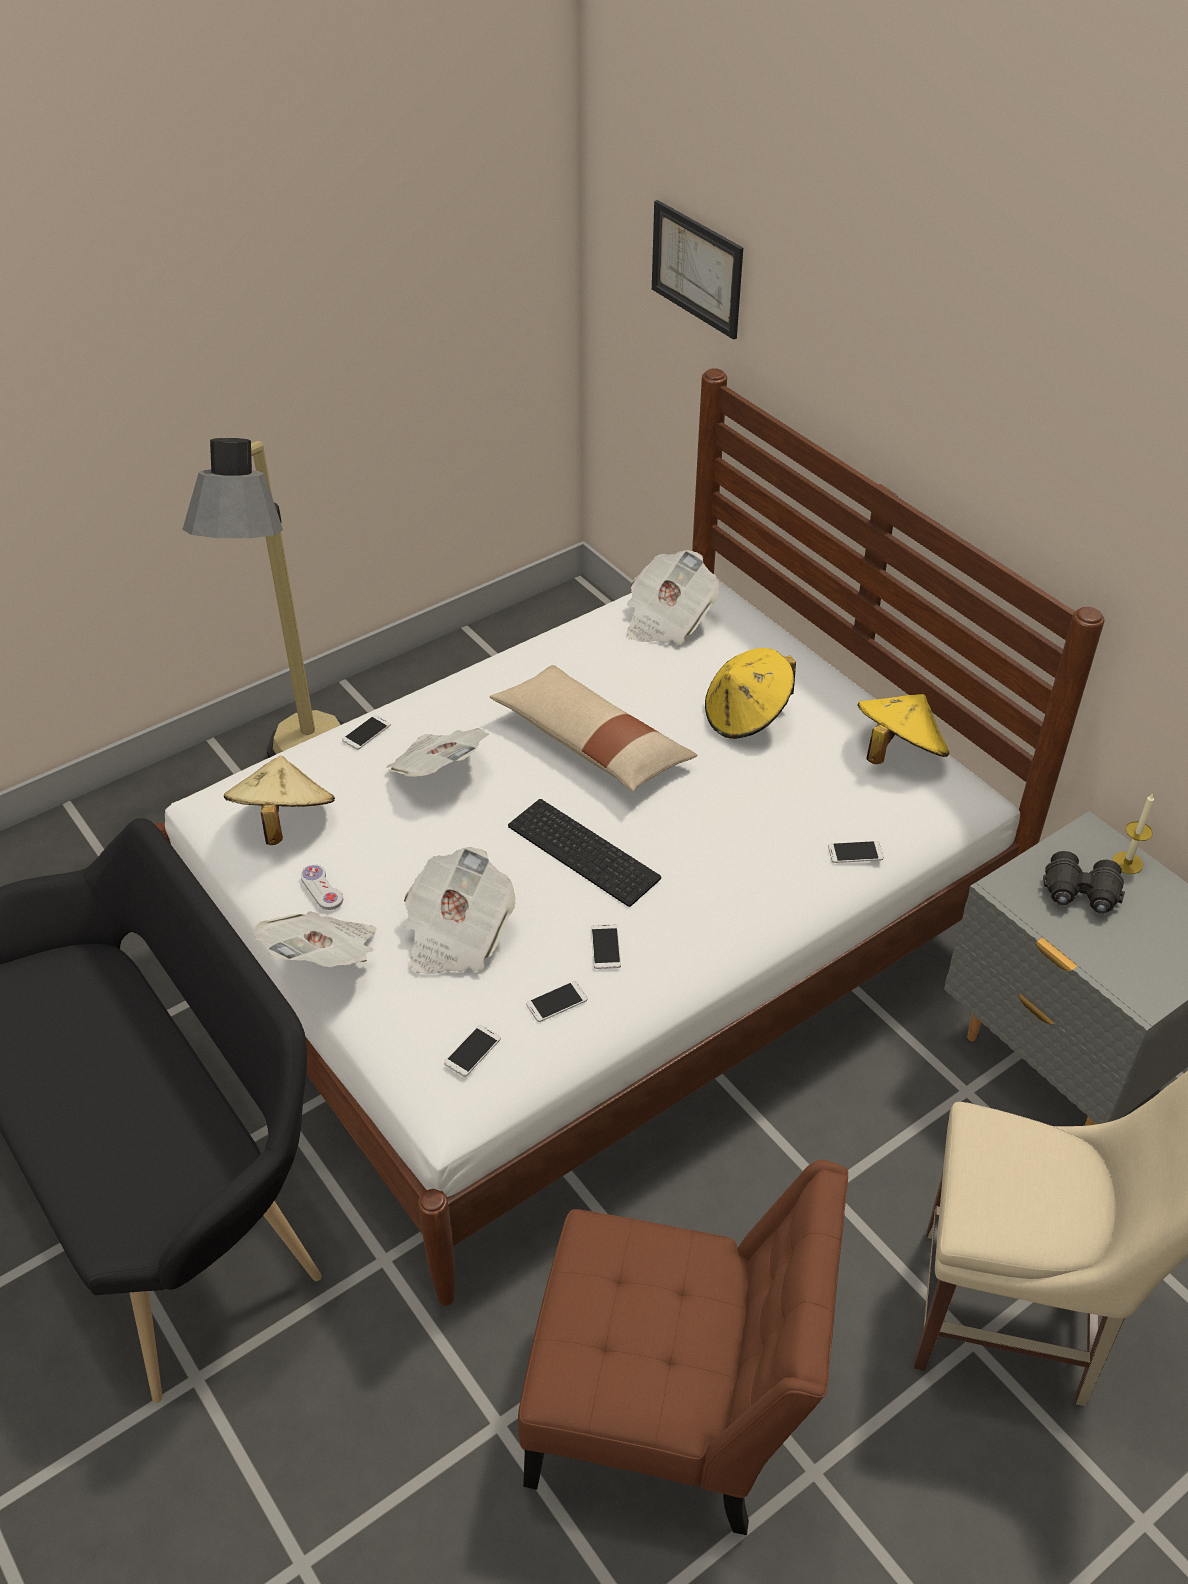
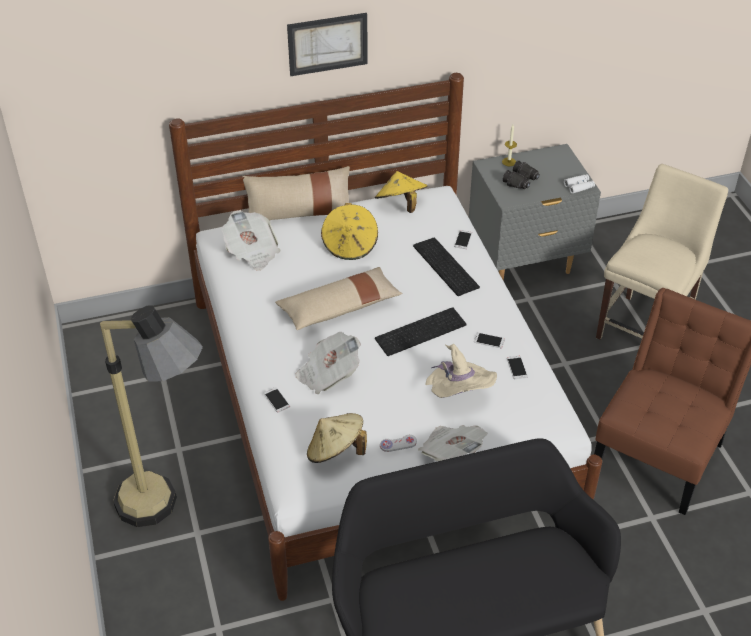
camera: 70 degrees left, 0 degrees up
newspaper [404,847,516,974] -> beige hat [425,344,497,398]
phone [444,1025,501,1077] -> none
picture [652,200,743,340] -> picture moved to [287,13,368,76]
none -> beige pillow [242,166,350,220]
none -> keyboard [413,238,480,296]
none -> white binoculars [564,174,595,194]

